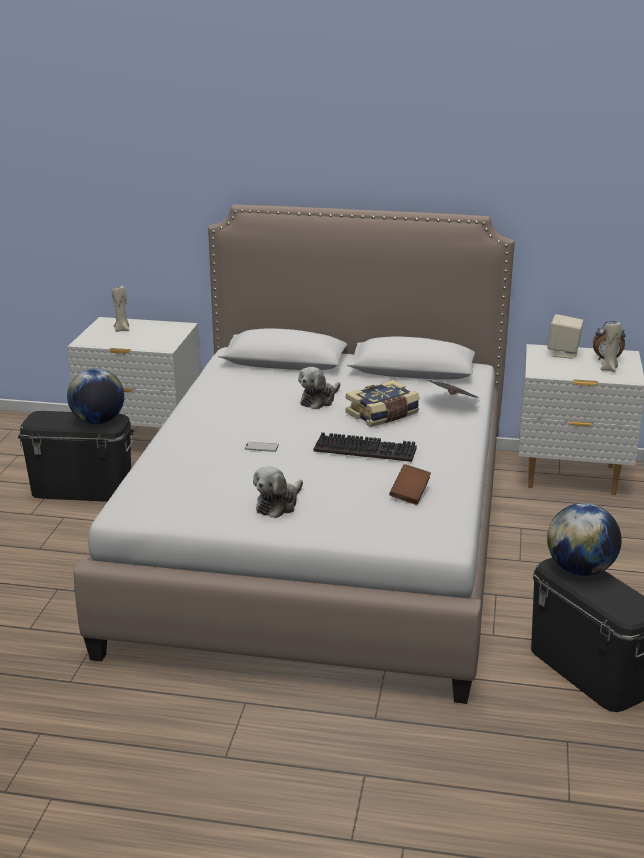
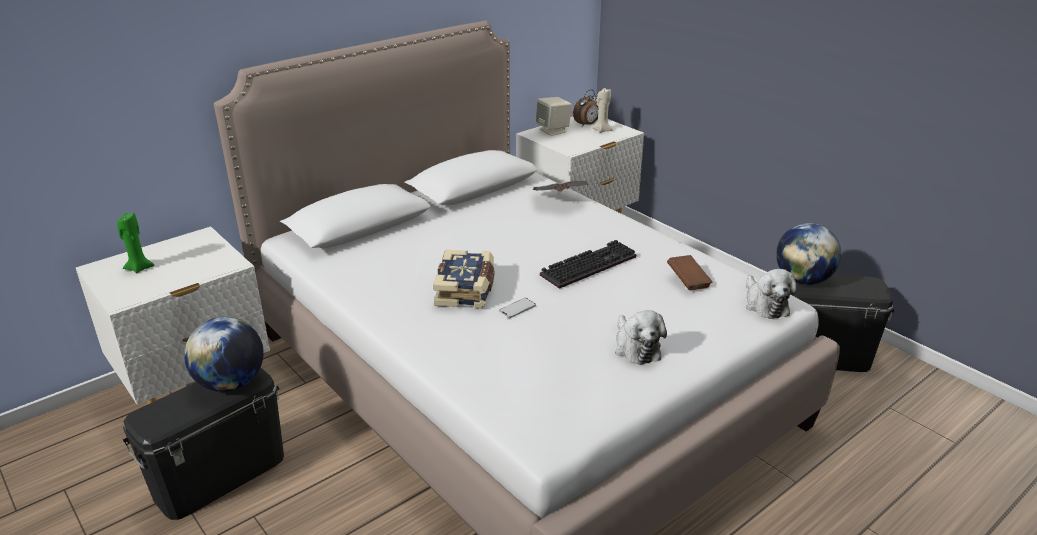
camera: 50 degrees left, 5 degrees up
beige candle [112,286,129,332] -> green candle [117,213,154,273]
plush toy [298,367,340,410] -> plush toy moved to [746,269,797,319]
book [345,380,420,427] -> book moved to [433,250,495,308]

